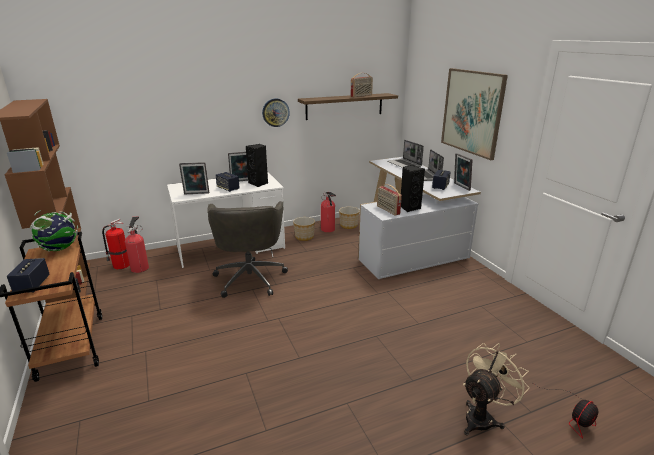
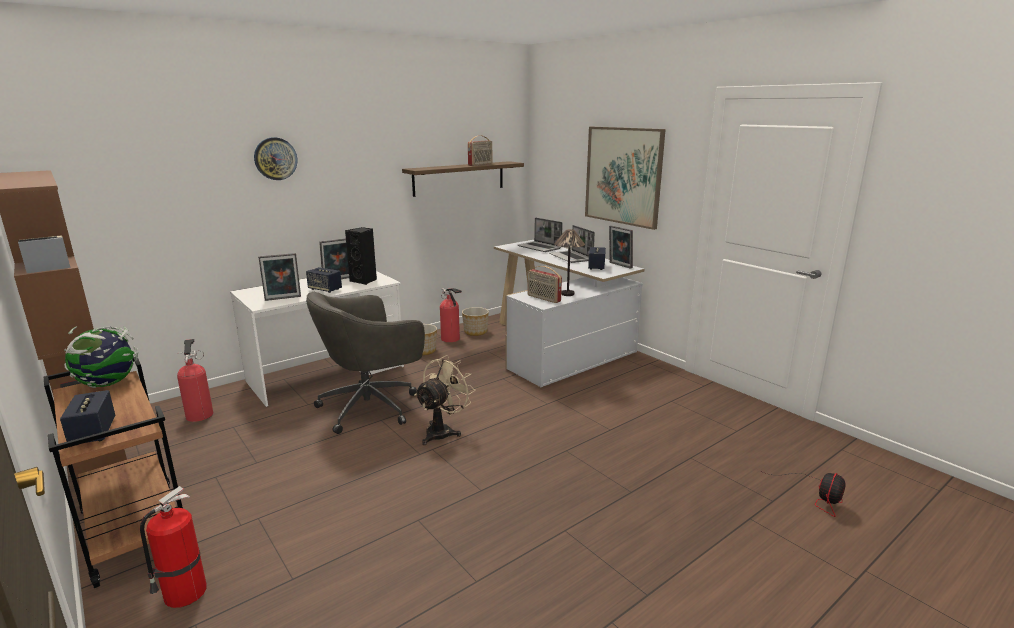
camera: 15 degrees left, 5 degrees down
fire extinguisher [102,218,130,269] -> fire extinguisher moved to [140,486,207,608]
grey office chair [207,201,288,298] -> grey office chair turned 75 degrees clockwise [306,292,425,434]
wall clock [262,98,290,127] -> wall clock moved to [254,137,297,180]
black speaker [401,165,425,212] -> table lamp [554,229,585,296]
beige fan [463,343,529,436] -> beige fan moved to [415,355,475,445]

